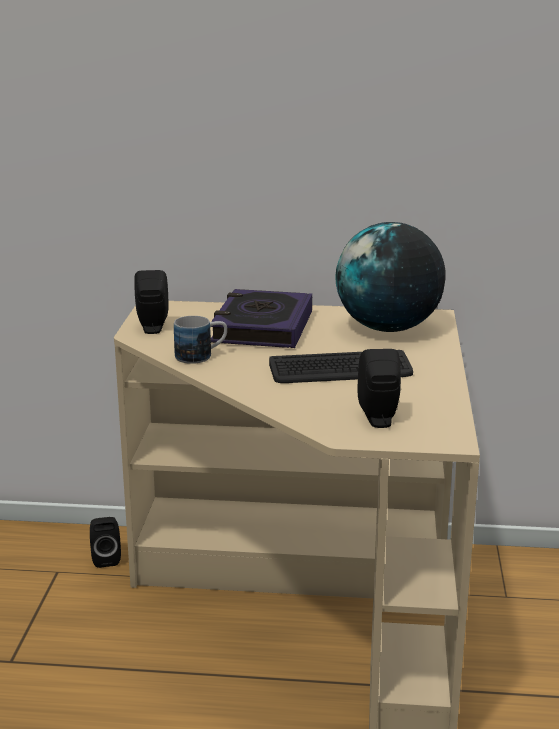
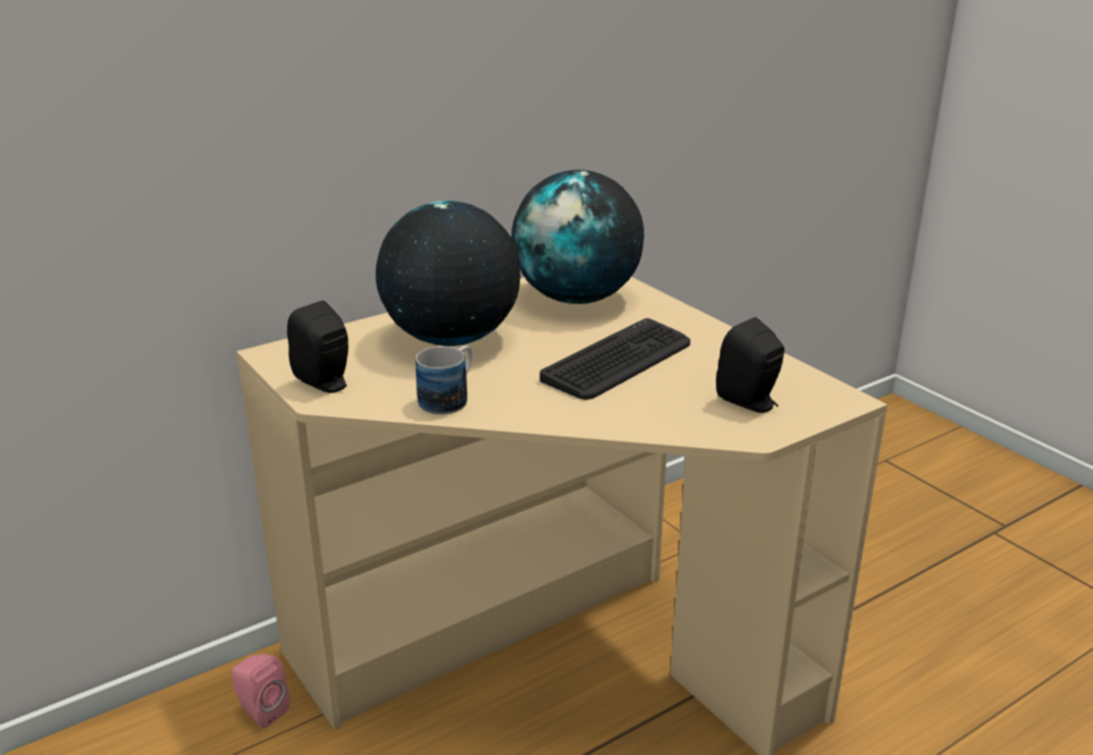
camera: 40 degrees left, 5 degrees up
black speaker [90,517,121,568] -> pink speaker [232,654,290,728]
book [211,289,312,348] -> globe [376,201,520,346]

